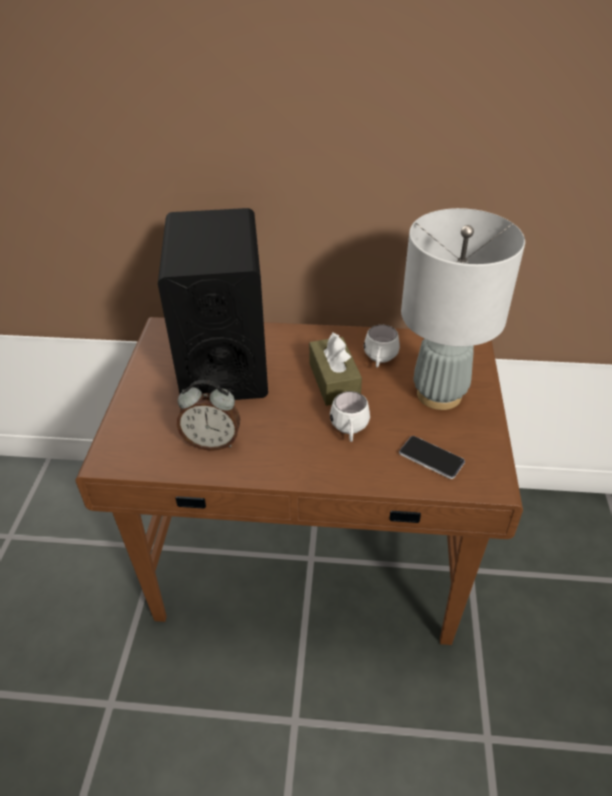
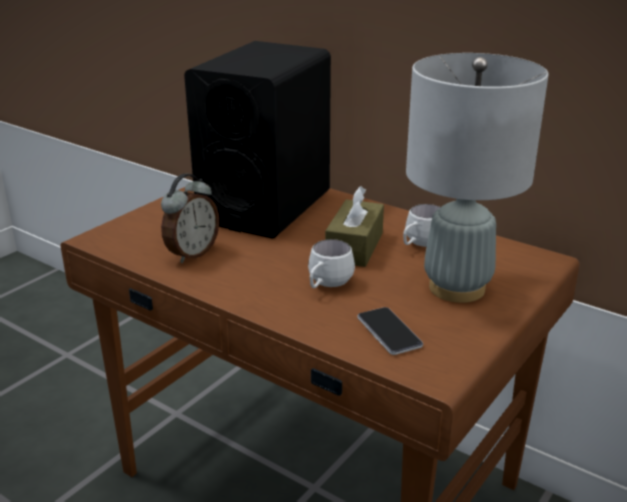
camera: 30 degrees right, 15 degrees down
alarm clock [177,380,240,451] -> alarm clock turned 90 degrees counterclockwise [161,174,219,263]

